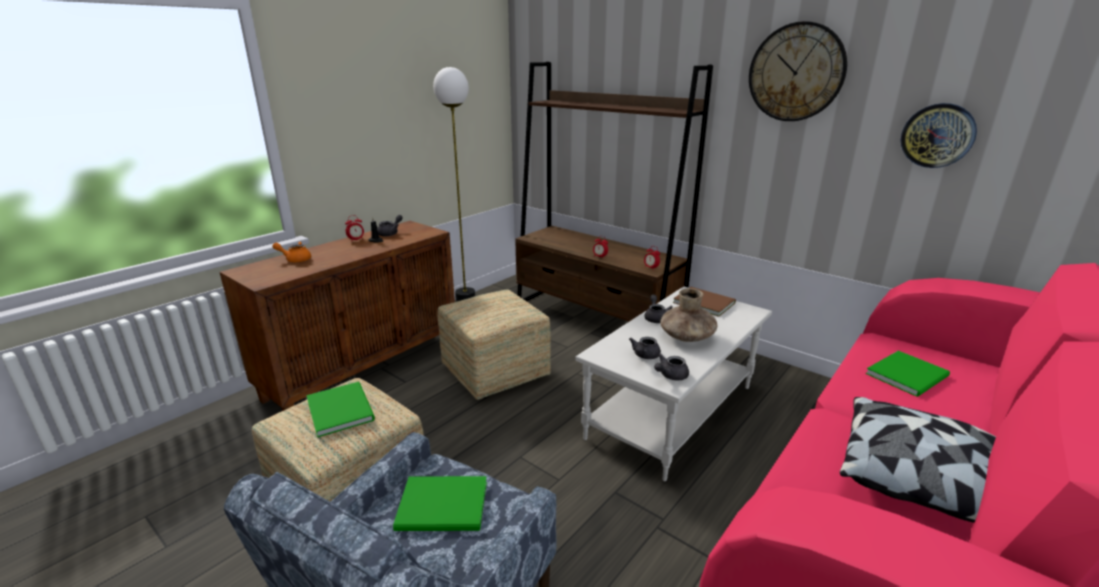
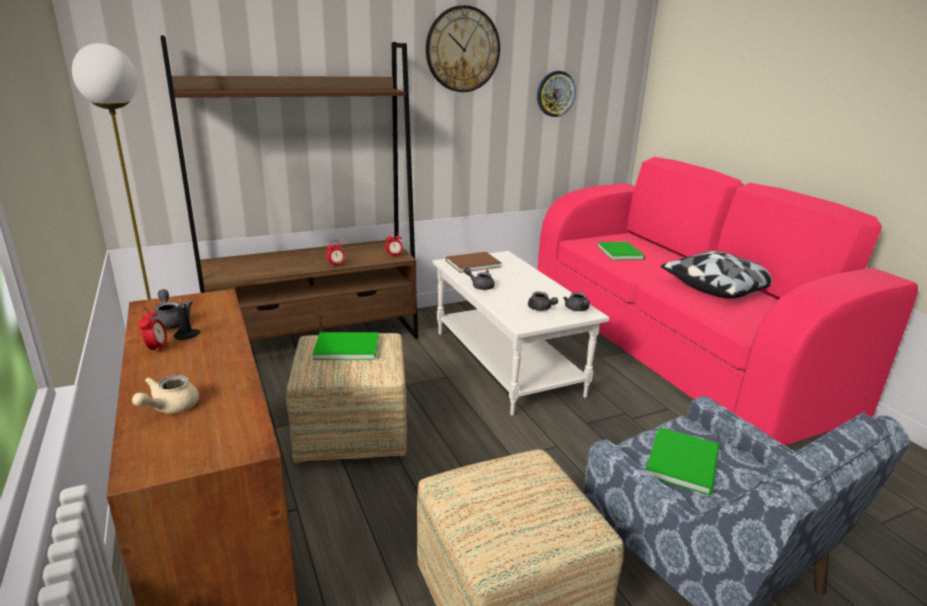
camera: 65 degrees left, 0 degrees up
orange teapot [272,242,311,262] -> beige teapot [132,375,199,413]
green book [306,382,375,437] -> green book moved to [312,332,379,360]
brown vase [660,288,718,342] -> none

